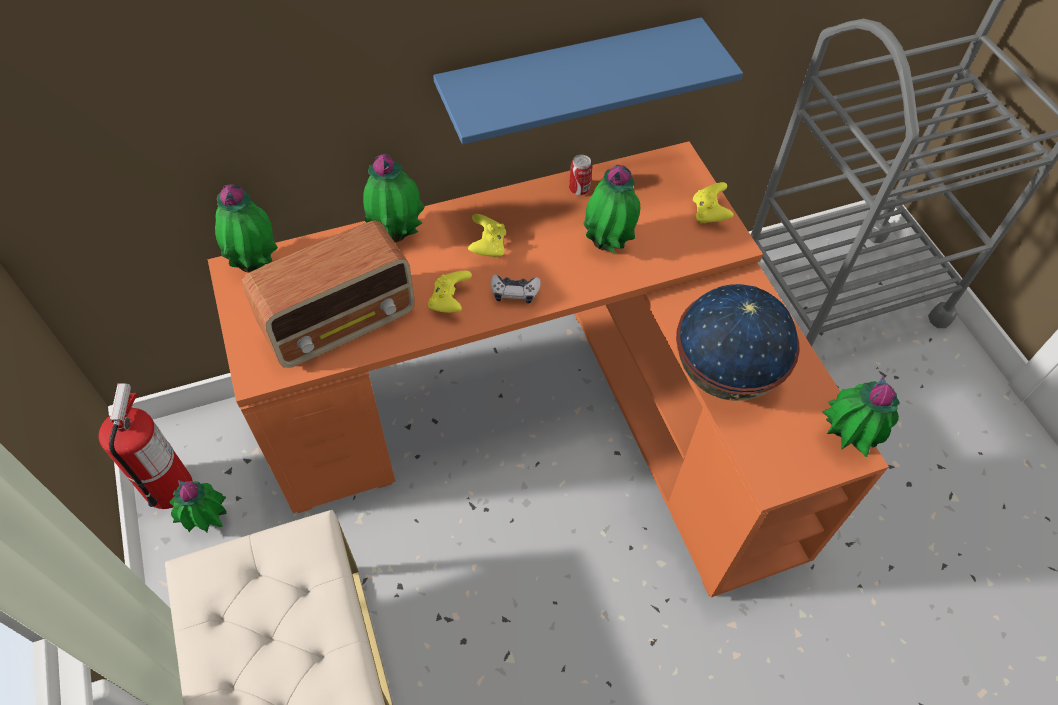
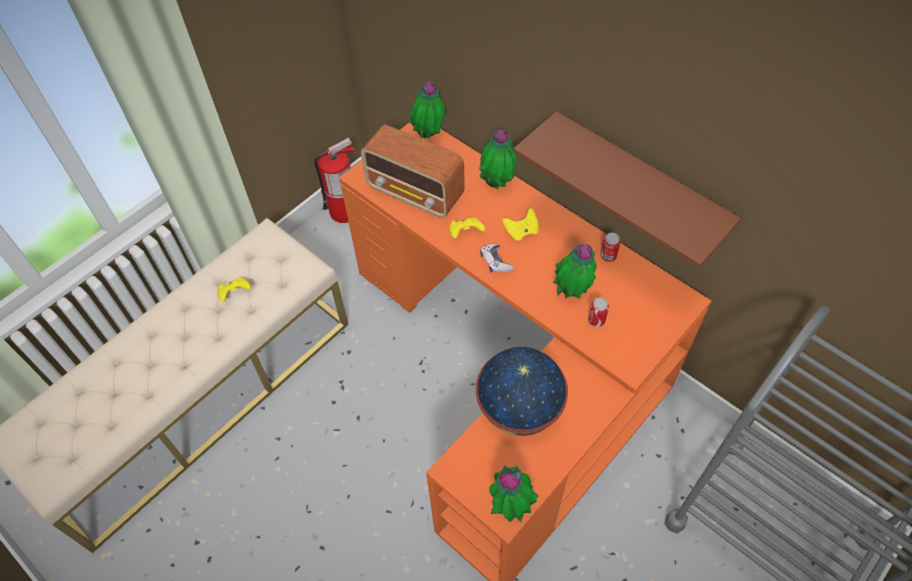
camera: 65 degrees right, 0 degrees up
potted plant [170,480,227,532] -> none
blue shelf [433,17,743,144] -> brown shelf [513,111,741,268]
yellow game controller [693,182,734,224] -> yellow game controller moved to [218,277,251,302]
none -> can [588,297,609,327]

